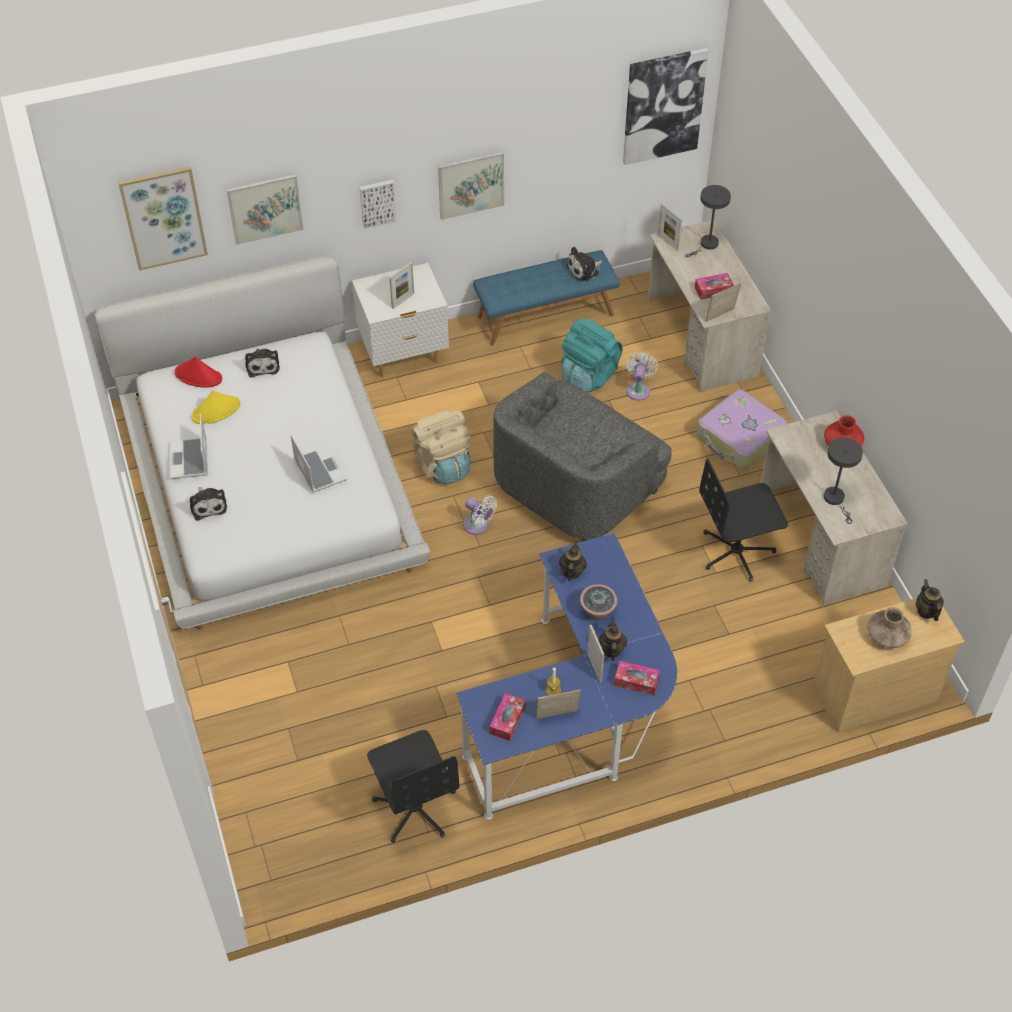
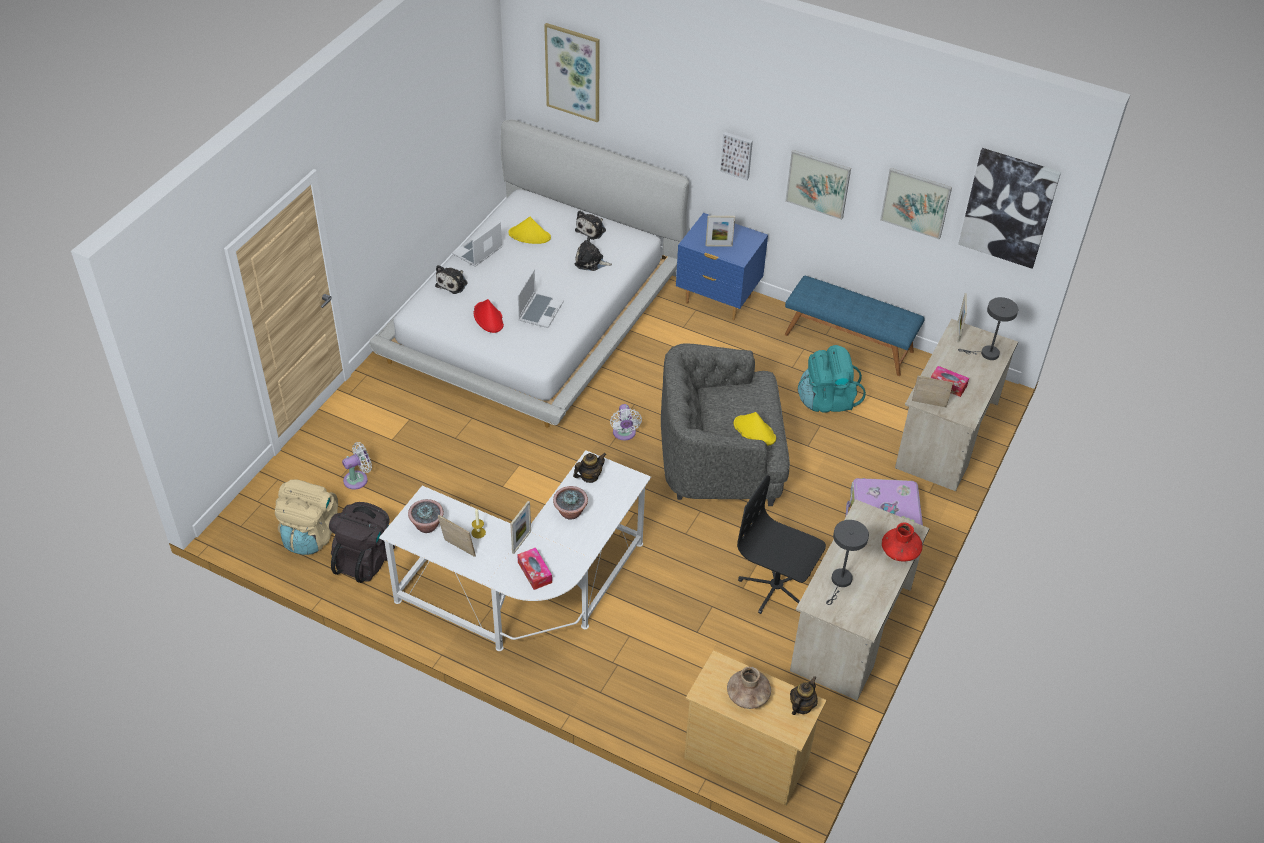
camera: 45 degrees right, 5 degrees down
red hat [174,356,222,387] -> red hat moved to [474,299,504,333]
picture [226,174,304,245] -> picture moved to [880,168,952,240]
white nightstand [352,263,449,377] -> blue nightstand [676,213,768,320]
black office chair [367,730,459,843] -> black backpack [329,502,395,583]
beige backpack [412,410,471,484] -> beige backpack moved to [275,479,338,555]
blue desk [456,533,677,820] -> white desk [379,450,651,651]
tissue box [489,693,526,741] -> potted plant [408,499,444,533]
plush toy [566,247,603,282] -> plush toy moved to [575,236,612,271]
teapot [598,618,627,661] -> none
white fan [626,352,658,401] -> white fan moved to [342,442,372,490]
none -> yellow hat [734,412,776,446]

